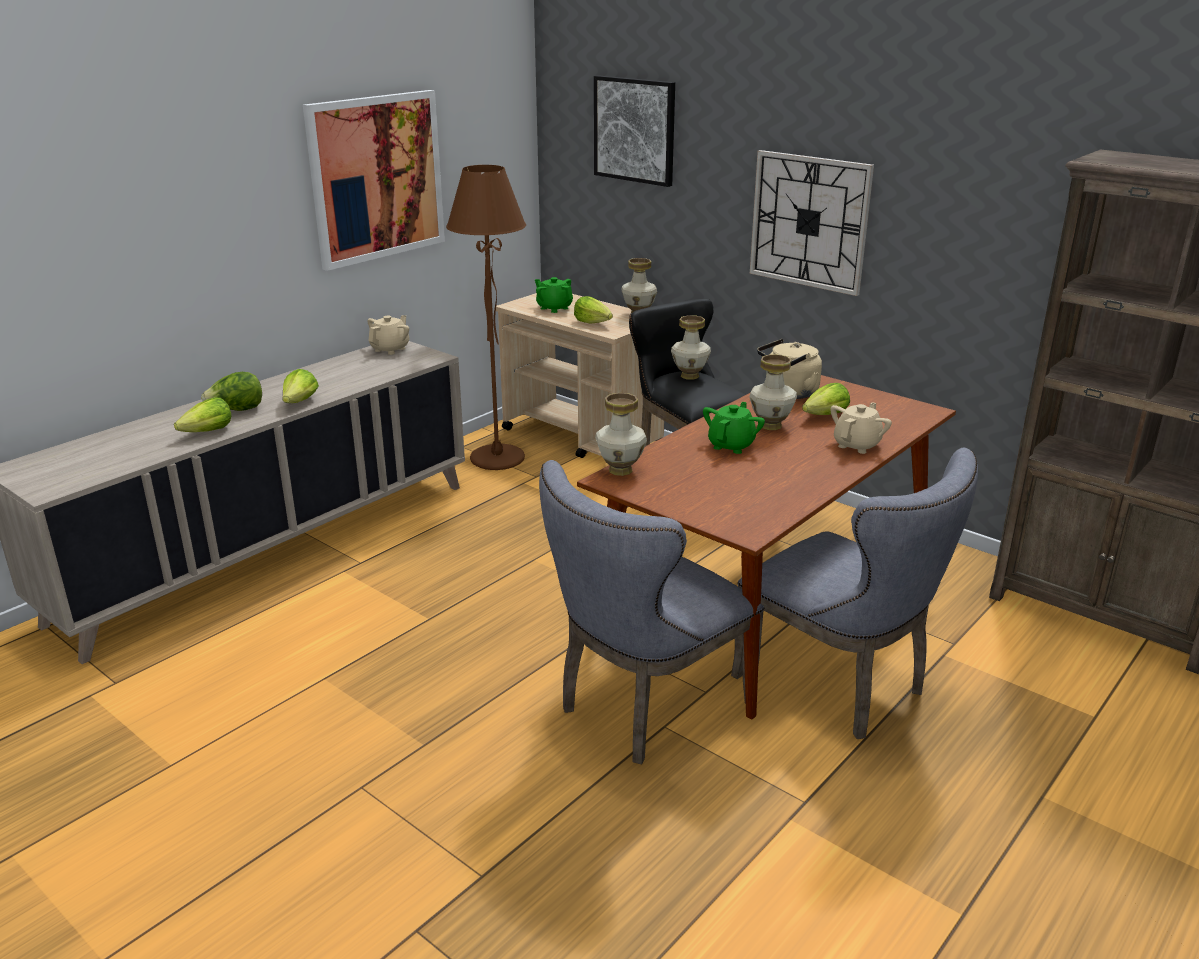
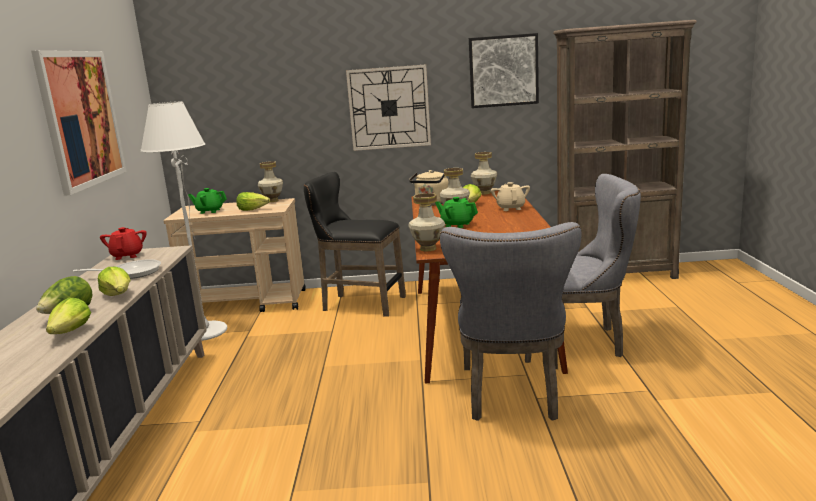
camera: 40 degrees left, 10 degrees down
beige teapot [367,315,410,355] -> red teapot [100,227,147,260]
brown floor lamp [446,165,526,470] -> white floor lamp [140,101,227,341]
picture [594,75,675,187] -> picture moved to [469,33,539,108]
vase [671,315,711,380] -> vase moved to [471,152,497,195]
green teapot [703,402,765,454] -> green teapot turned 45 degrees counterclockwise [435,197,478,228]
none -> frying pan [73,259,161,279]

